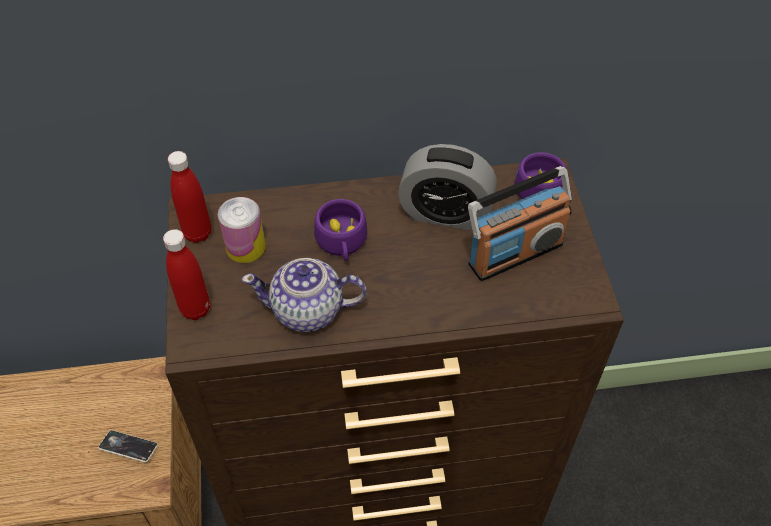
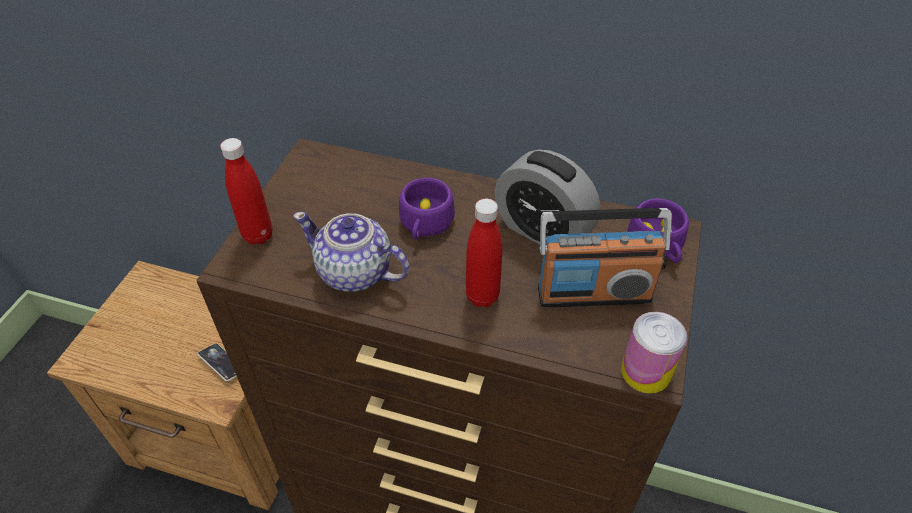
camera: 25 degrees right, 5 degrees down
red bottle [168,151,211,243] -> red bottle moved to [466,199,503,307]
can [218,197,266,263] -> can moved to [621,312,687,394]

